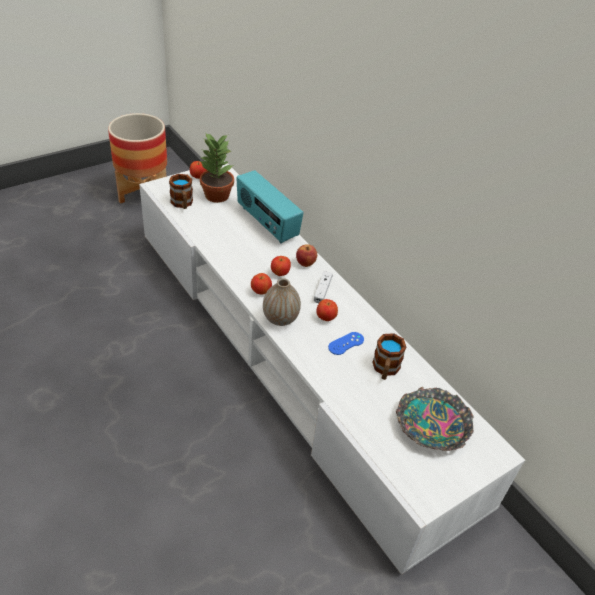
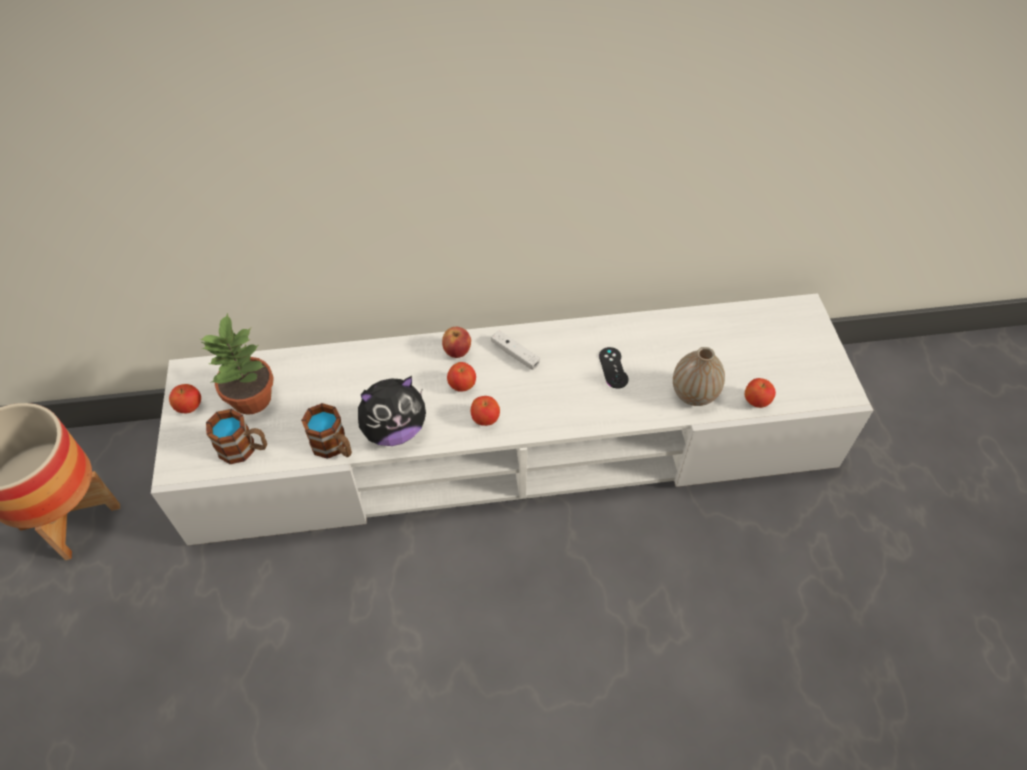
camera: 60 degrees left, 10 degrees up
radio [236,170,304,243] -> none
vase [263,278,301,326] -> vase moved to [673,347,725,406]
apple [316,299,338,321] -> apple moved to [745,378,776,408]
blue game controller [328,332,364,355] -> black game controller [599,347,629,389]
mug [372,333,406,380] -> mug moved to [301,403,352,459]
bowl [396,387,474,451] -> none
none -> plush toy [358,376,426,446]

